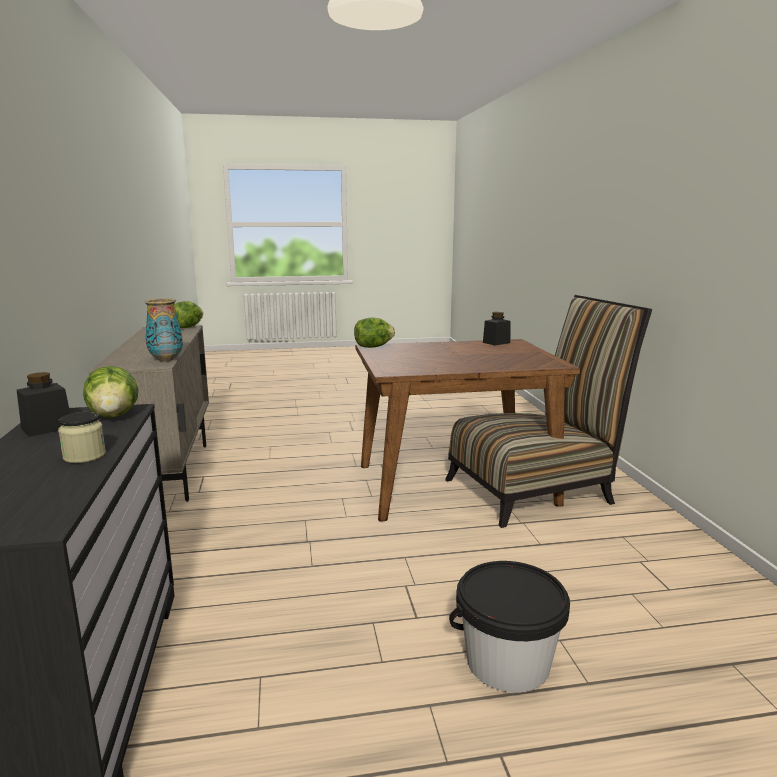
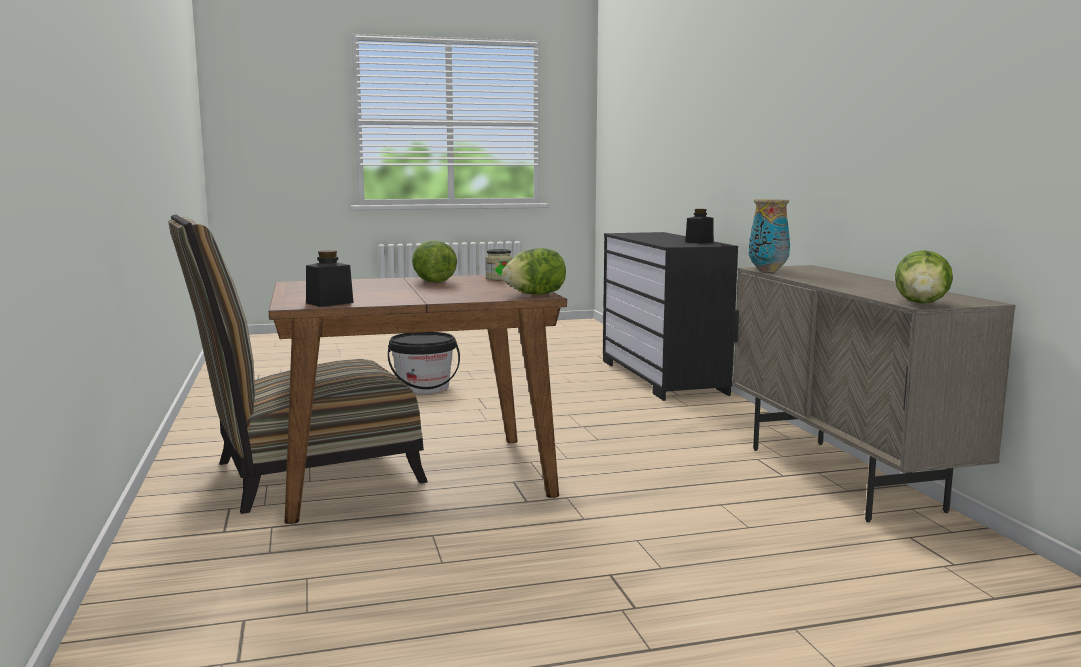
camera: 175 degrees right, 5 degrees down
jar [58,412,106,463] -> jar moved to [486,249,512,280]
lettuce [83,366,139,418] -> lettuce moved to [412,240,457,283]

